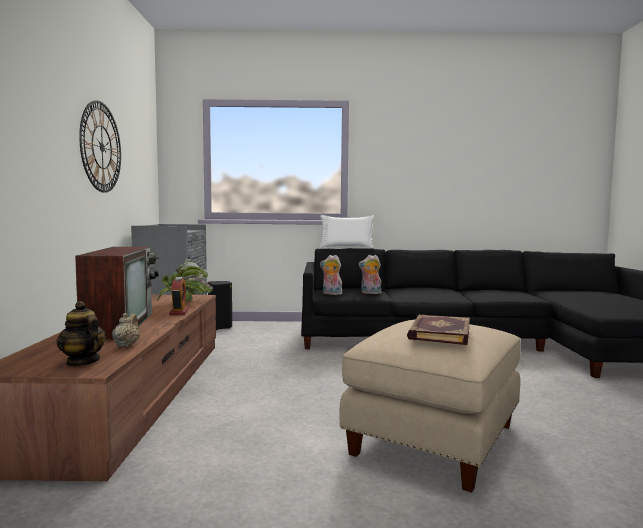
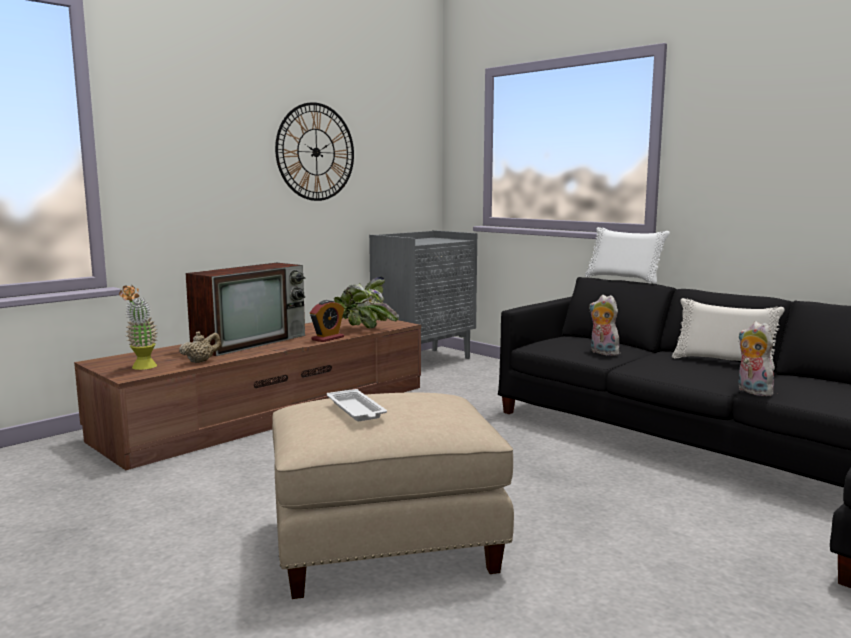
camera: 45 degrees right, 5 degrees up
teapot [56,301,106,367] -> potted plant [119,285,158,370]
black speaker [208,281,232,330] -> none
plush toy [320,255,343,295] -> plush toy moved to [738,321,775,396]
book [407,314,470,345] -> white tray [327,389,387,421]
none -> white pillow [672,298,785,371]

